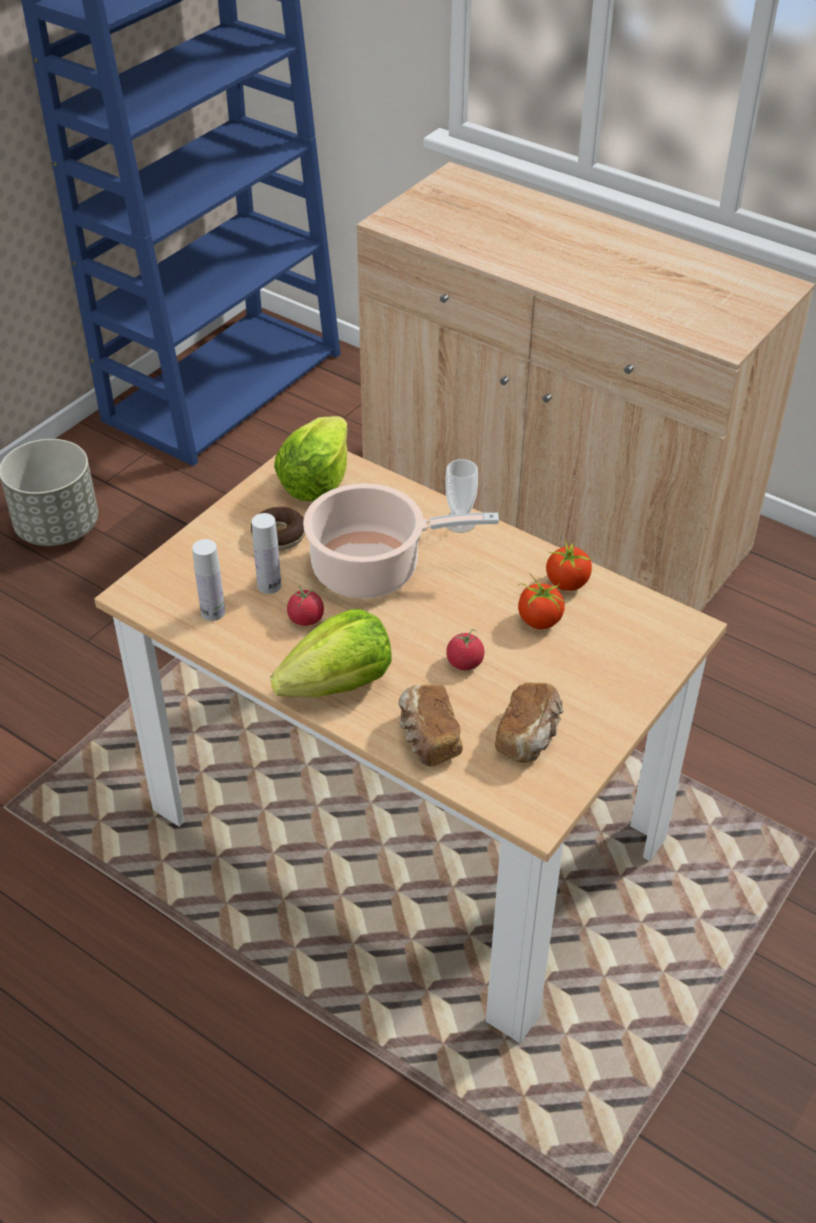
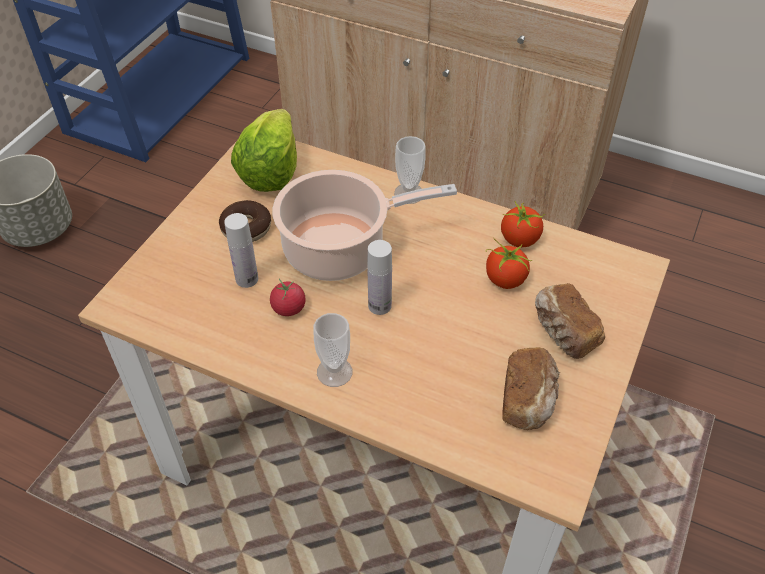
camera: 10 degrees left, 5 degrees up
white bottle [192,539,225,621] -> white bottle moved to [367,240,392,315]
lettuce [271,609,392,698] -> cup [313,313,353,387]
bread [398,685,463,767] -> bread moved to [535,283,605,359]
tomato [446,629,484,670] -> none

